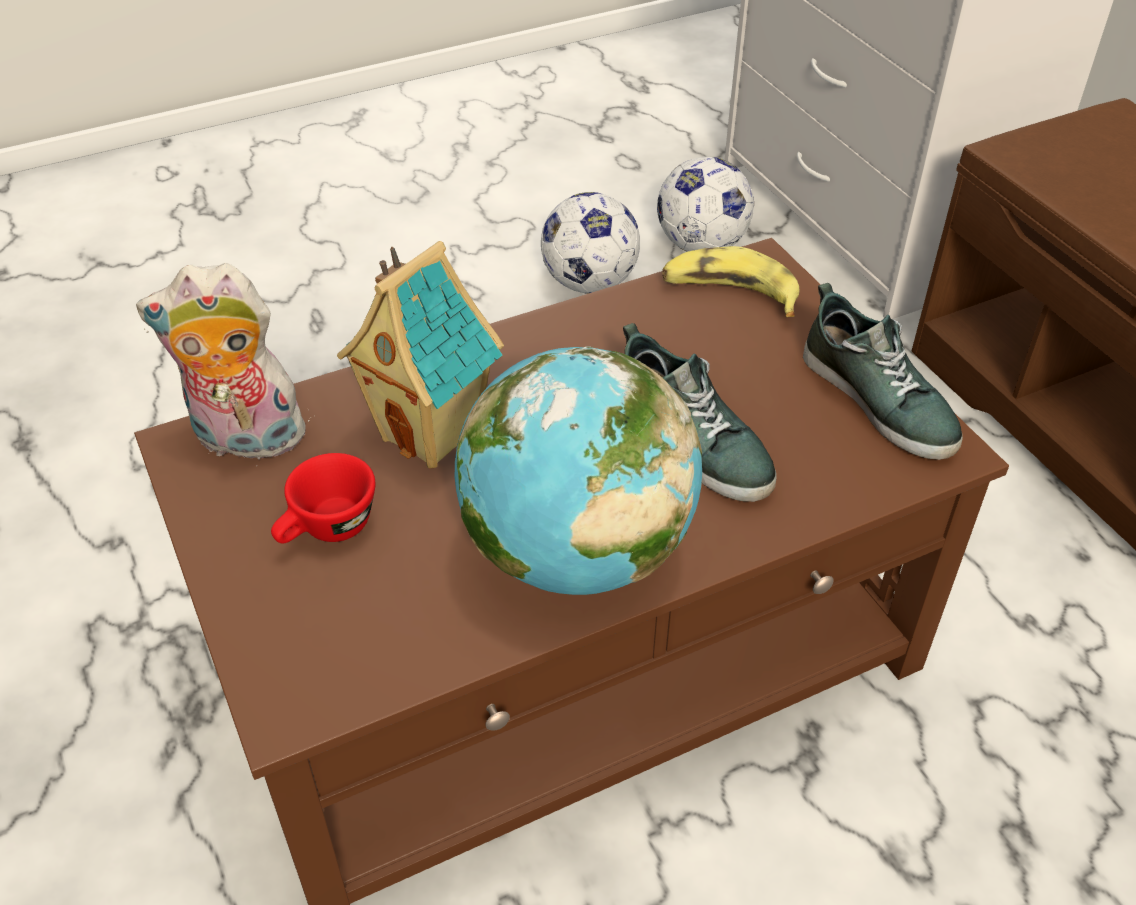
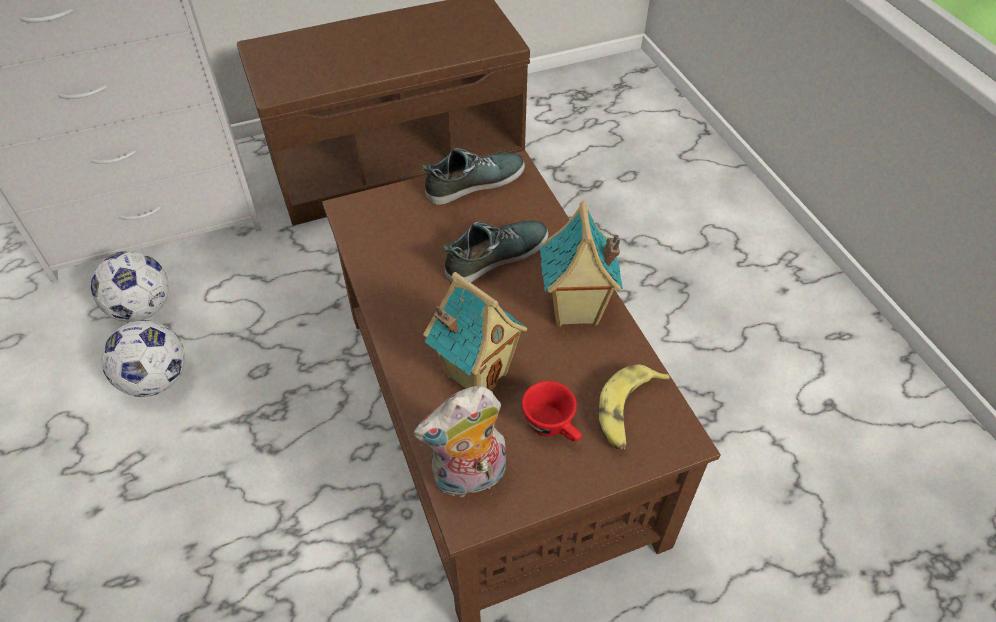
camera: 85 degrees left, 5 degrees up
plush toy [136,263,311,466] -> plush toy turned 60 degrees clockwise [414,386,506,497]
globe [455,346,702,595] -> toy house [540,201,623,327]
banana [662,246,800,317] -> banana moved to [598,364,670,450]

